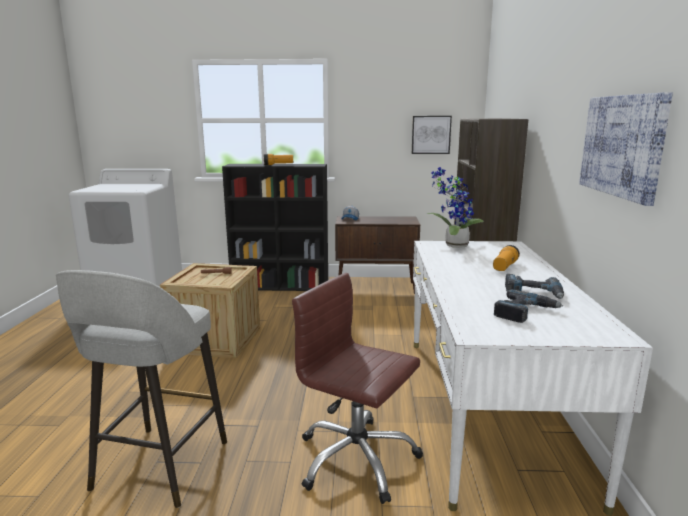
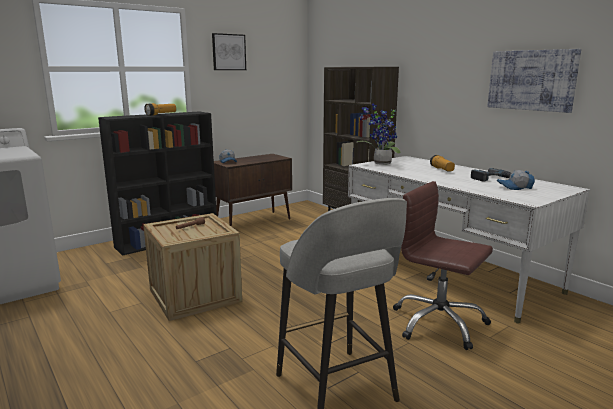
camera: 40 degrees left, 0 degrees up
brown office chair [292,273,423,504] -> brown office chair turned 45 degrees clockwise [393,181,493,350]
picture [412,116,452,154] -> picture moved to [212,33,246,70]
power drill [494,289,563,323] -> cap [497,170,535,190]

